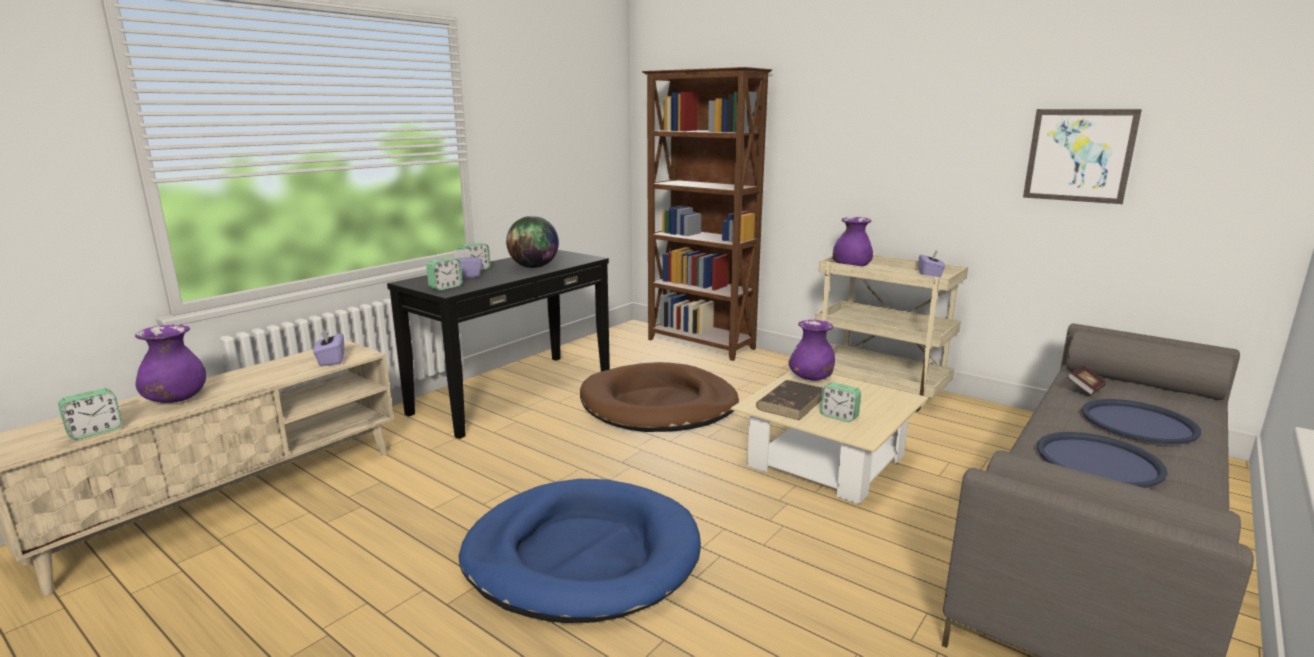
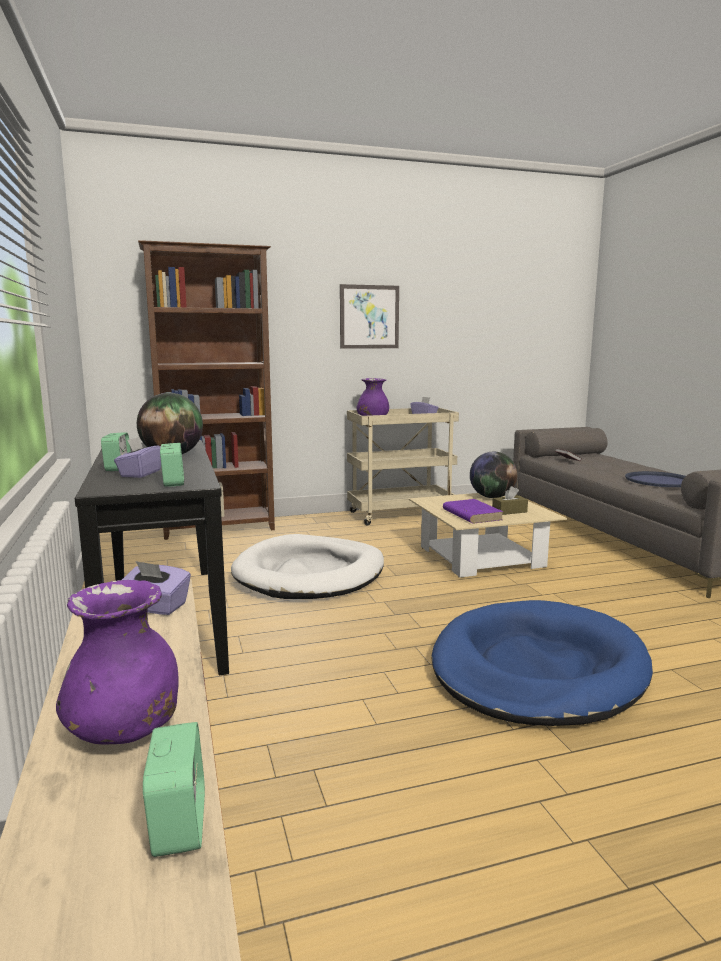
camera: 55 degrees left, 5 degrees down
brown dog bed [580,362,739,432] -> white dog bed [231,534,384,599]
brown book [756,380,823,420] -> purple book [443,499,504,524]
purple vase [789,320,835,381] -> none
alarm clock [820,382,861,422] -> brown tissue box [492,486,528,515]
picture [1023,109,1142,204] -> picture moved to [340,284,399,349]
blue tray [1082,399,1201,444] -> none
none -> globe [470,452,517,498]

